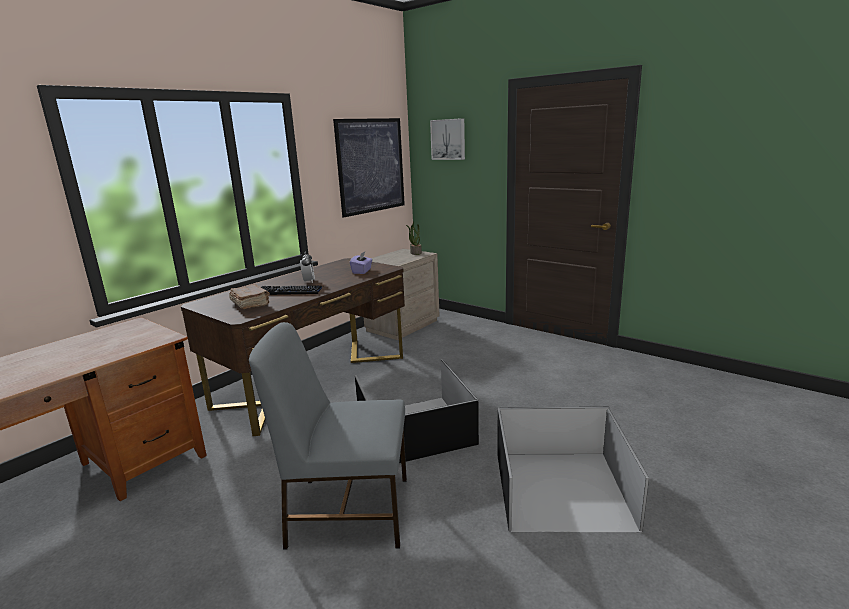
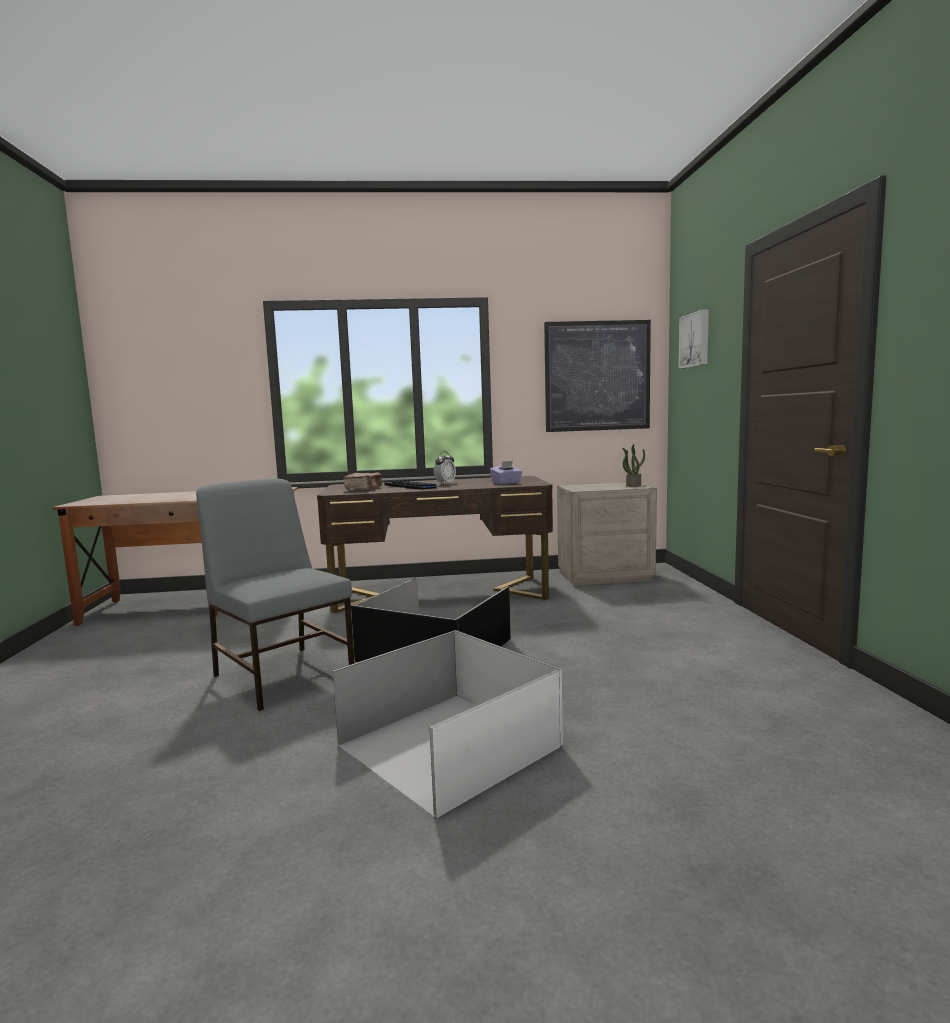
camera: 45 degrees right, 10 degrees down
black storage box [497,407,649,532] -> white storage box [333,630,563,818]

